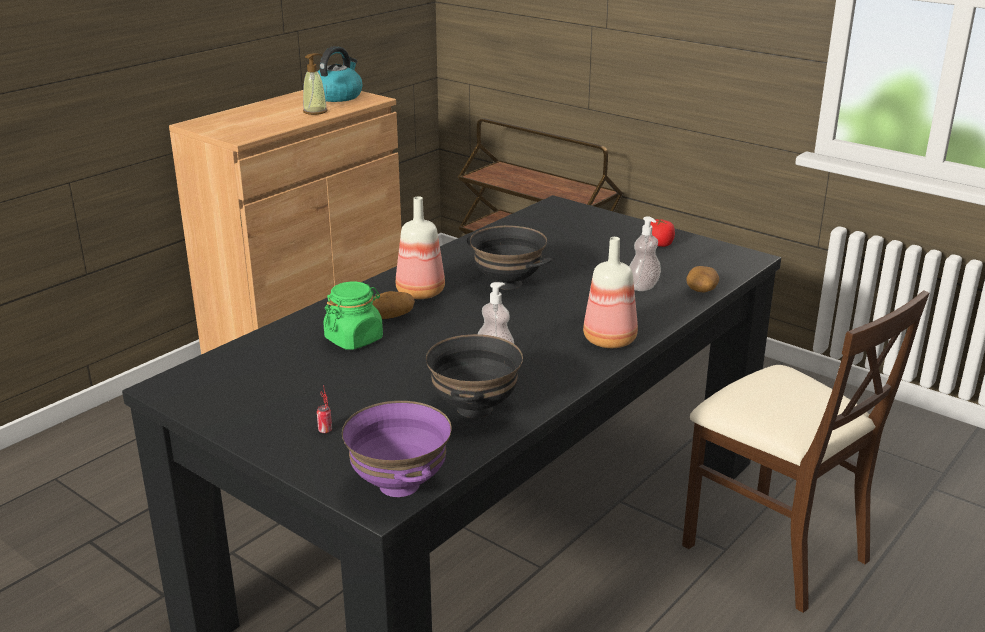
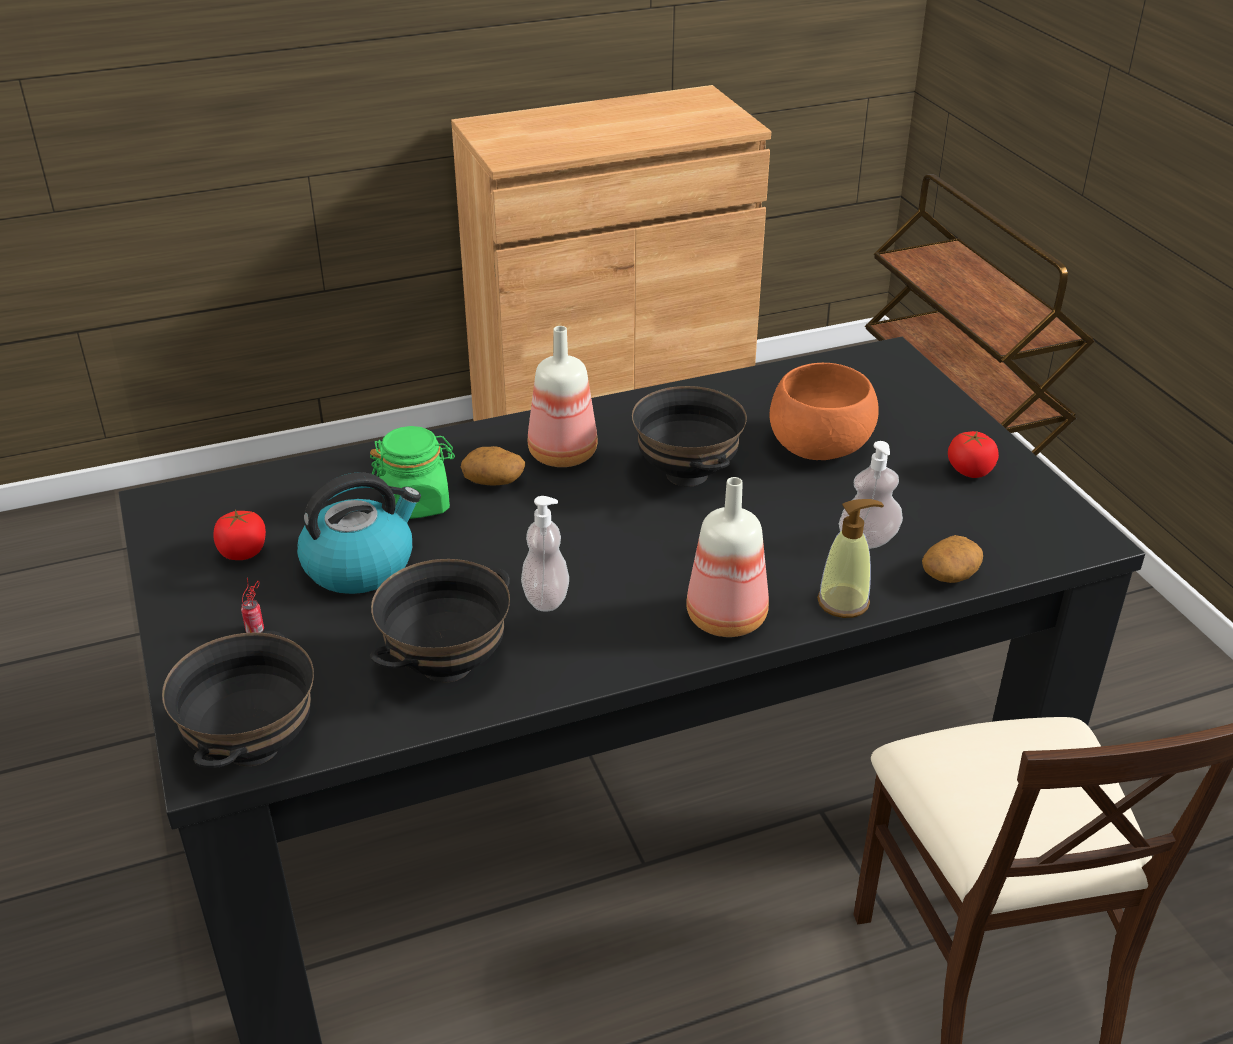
camera: 30 degrees right, 10 degrees up
soap dispenser [303,53,327,115] -> soap dispenser moved to [817,499,884,618]
kettle [318,46,362,102] -> kettle moved to [297,472,421,594]
purple bowl [342,401,452,497] -> black bowl [162,631,314,768]
none -> tomato [214,509,266,560]
none -> orange bowl [769,363,879,460]

